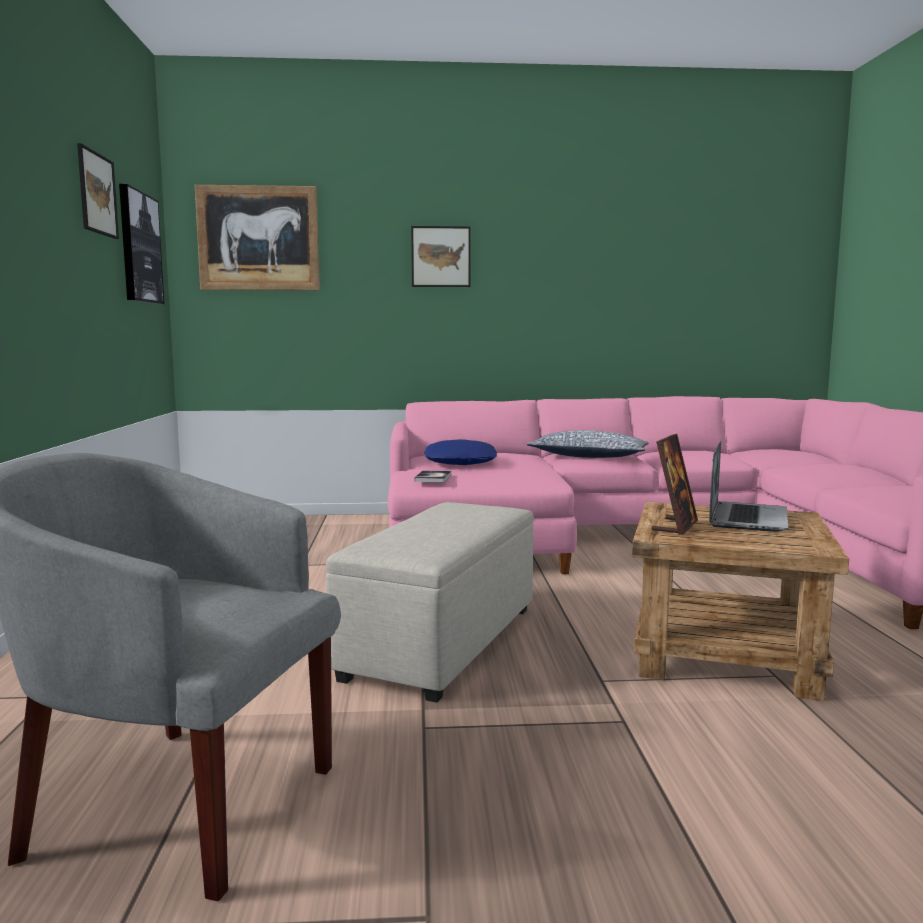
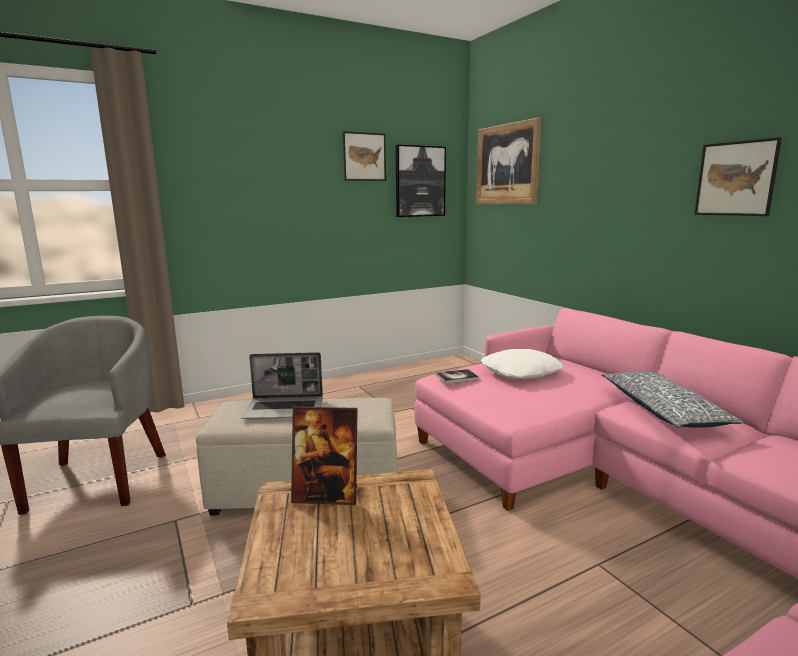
camera: 65 degrees right, 5 degrees up
picture [411,226,471,287] -> picture moved to [694,137,782,216]
blue pillow [425,439,497,465] -> white pillow [481,349,563,379]
laptop [709,441,788,532] -> laptop moved to [241,352,323,419]

